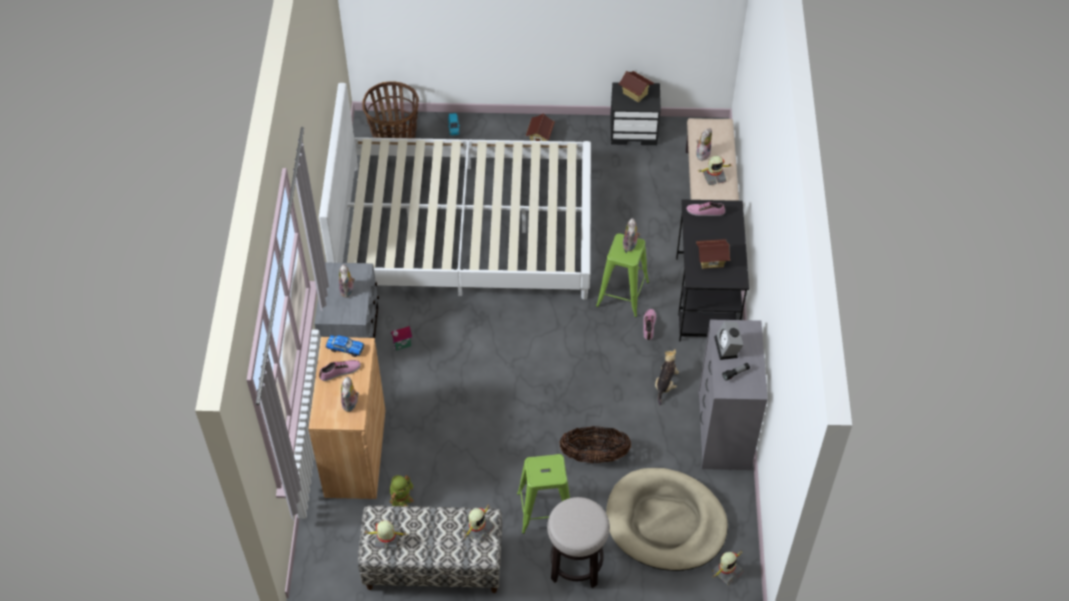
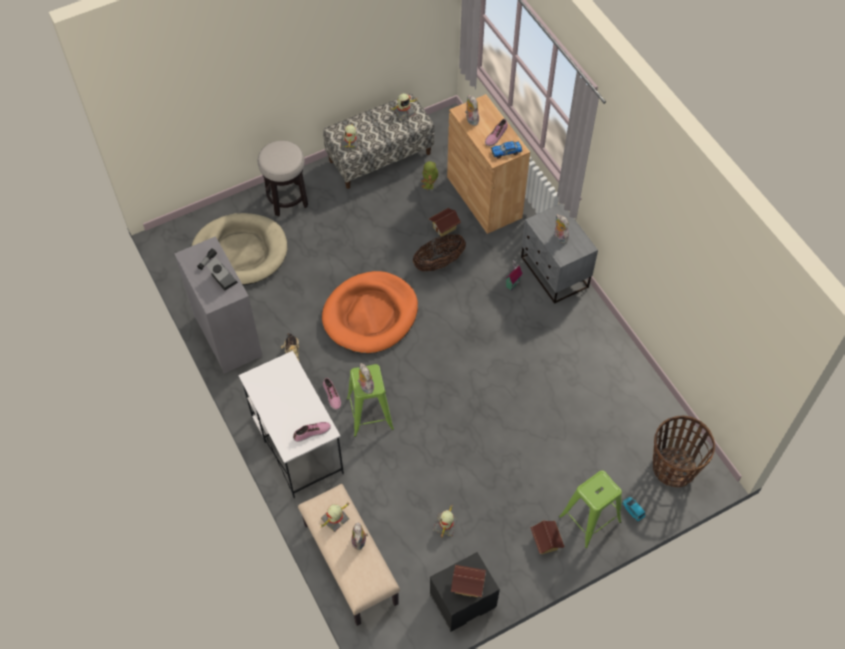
camera: 150 degrees right, 5 degrees up
white bed [319,83,591,300] -> none
green stool [517,454,570,534] -> green stool moved to [559,470,622,548]
basket [560,426,631,463] -> basket moved to [413,234,466,271]
black desk [676,200,749,341] -> white desk [238,351,344,498]
toy house [696,239,730,269] -> toy house moved to [429,208,461,236]
toy robot [712,551,743,585] -> toy robot moved to [433,504,457,537]
none -> orange dog bed [322,271,418,353]

